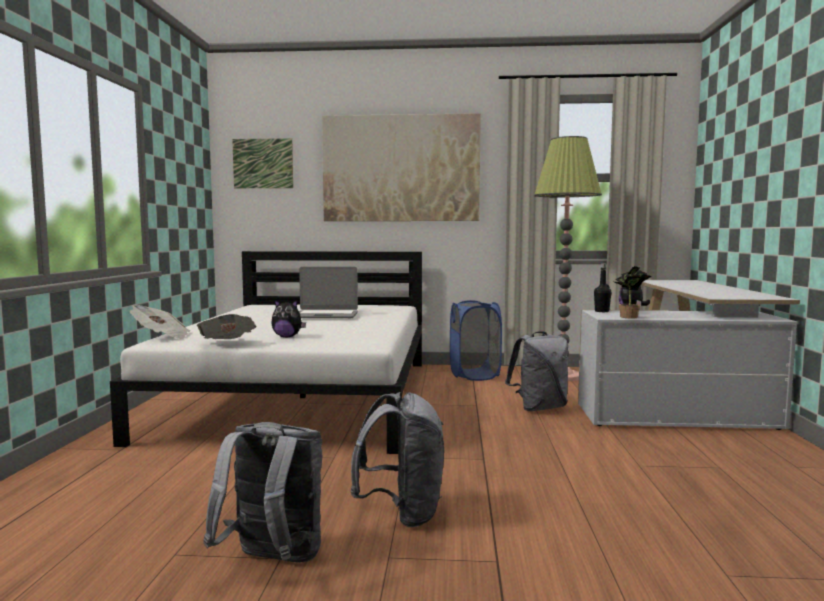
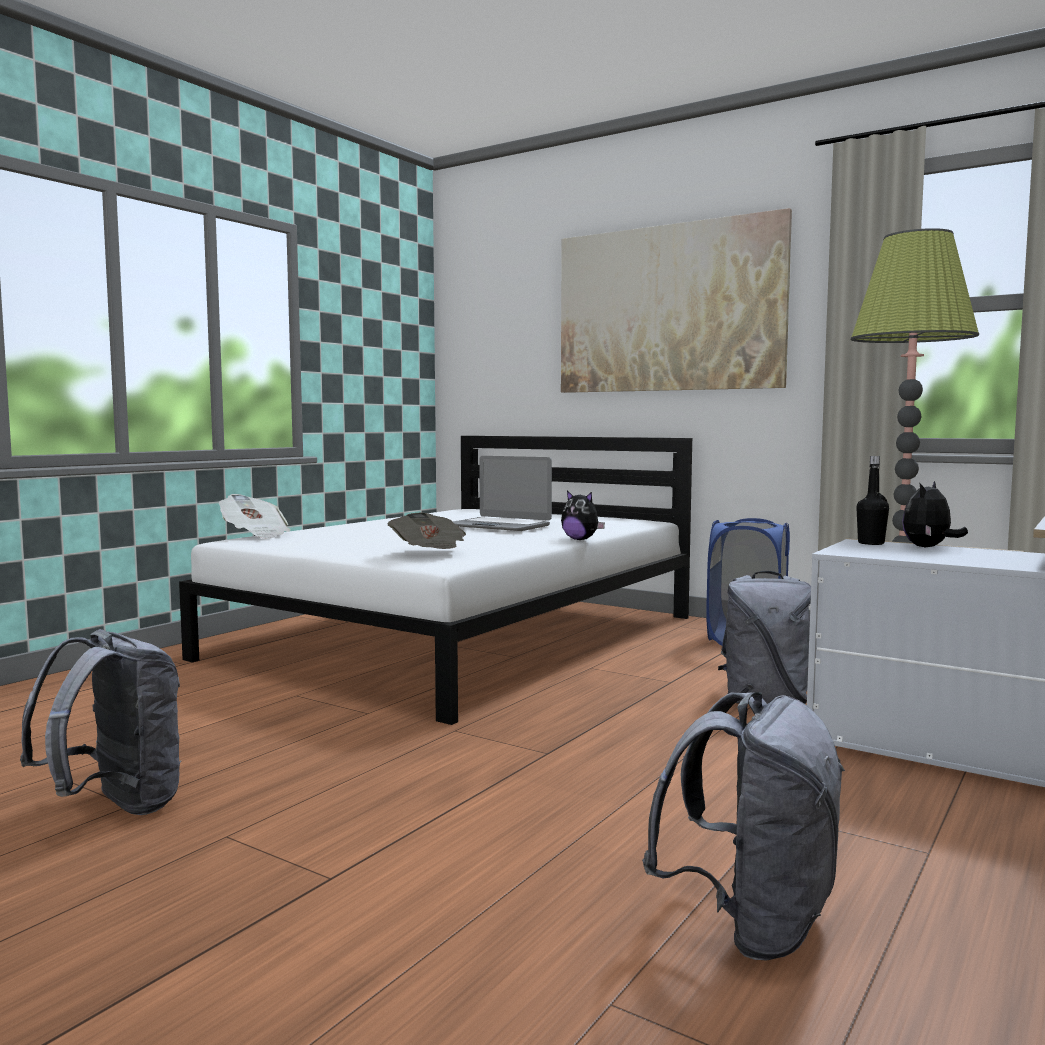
camera: 30 degrees right, 0 degrees up
newspaper [196,314,256,339] -> newspaper moved to [387,513,466,549]
picture [232,138,293,188] -> none
plush toy [271,300,306,338] -> plush toy moved to [561,491,605,540]
grey backpack [350,392,444,527] -> grey backpack moved to [642,692,845,961]
potted plant [615,266,651,318] -> none

